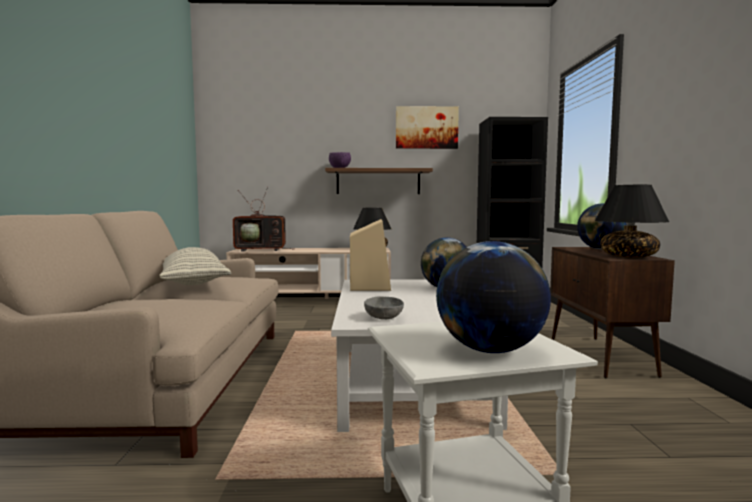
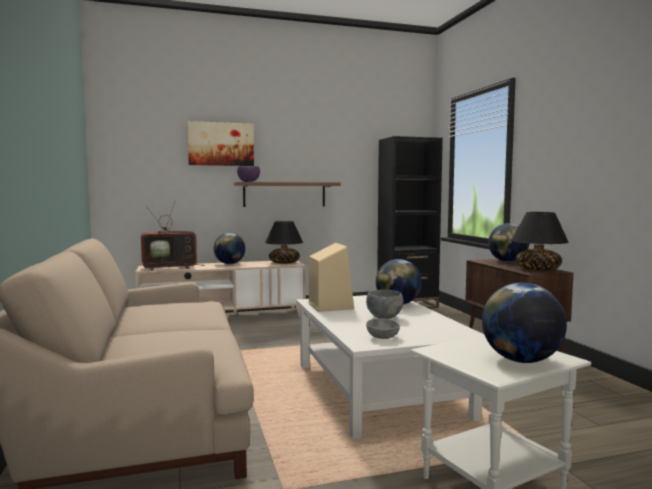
camera: 15 degrees left, 0 degrees up
pillow [159,247,232,285] -> none
picture [396,106,459,149] -> picture moved to [187,121,254,166]
none -> globe [214,233,246,264]
none -> grey bowl [366,290,403,319]

